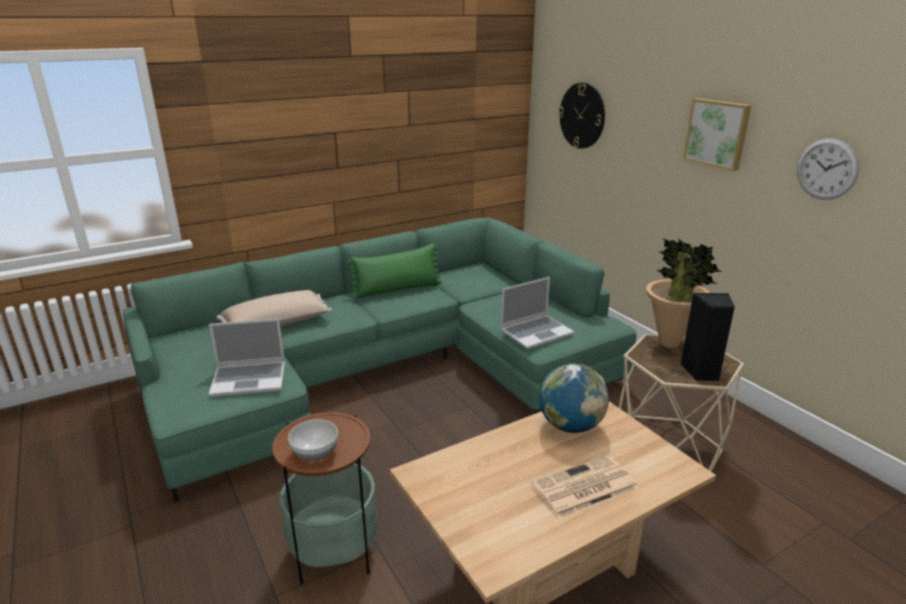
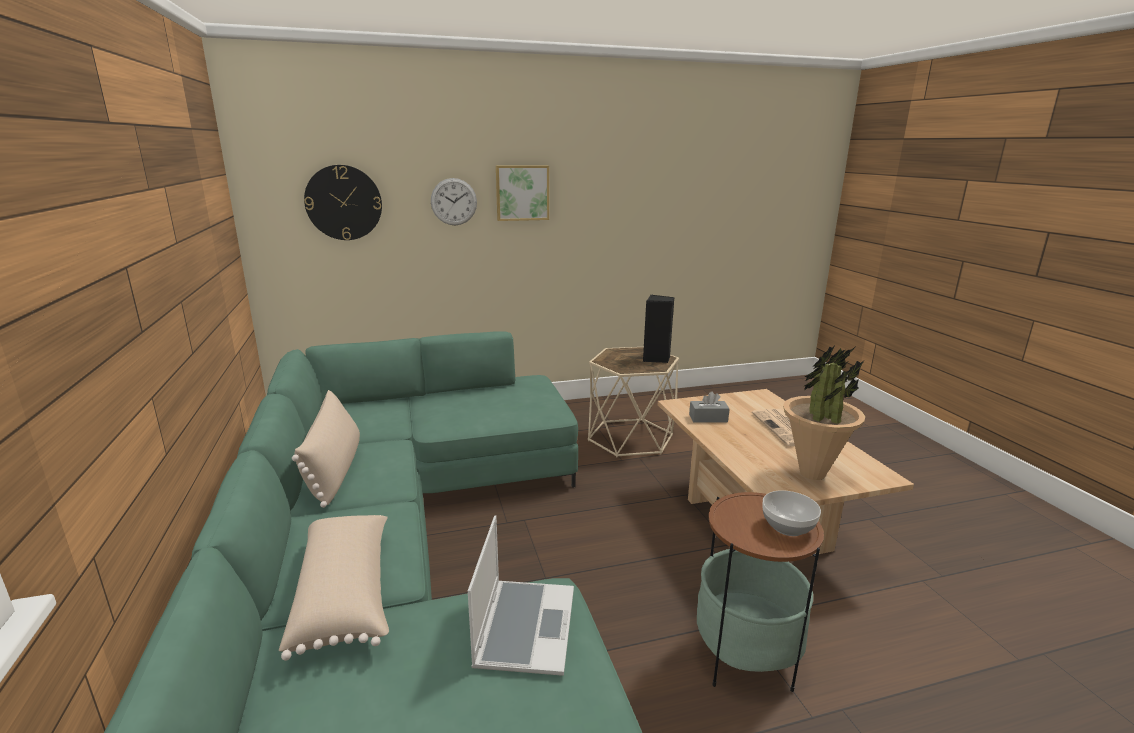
camera: 75 degrees left, 5 degrees down
green pillow [348,243,442,299] -> beige pillow [292,390,360,508]
laptop [500,277,574,349] -> none
globe [539,363,609,433] -> grey tissue box [689,391,730,423]
potted plant [646,238,722,348] -> potted plant moved to [783,345,865,480]
wall clock [797,138,859,200] -> wall clock moved to [431,178,477,225]

